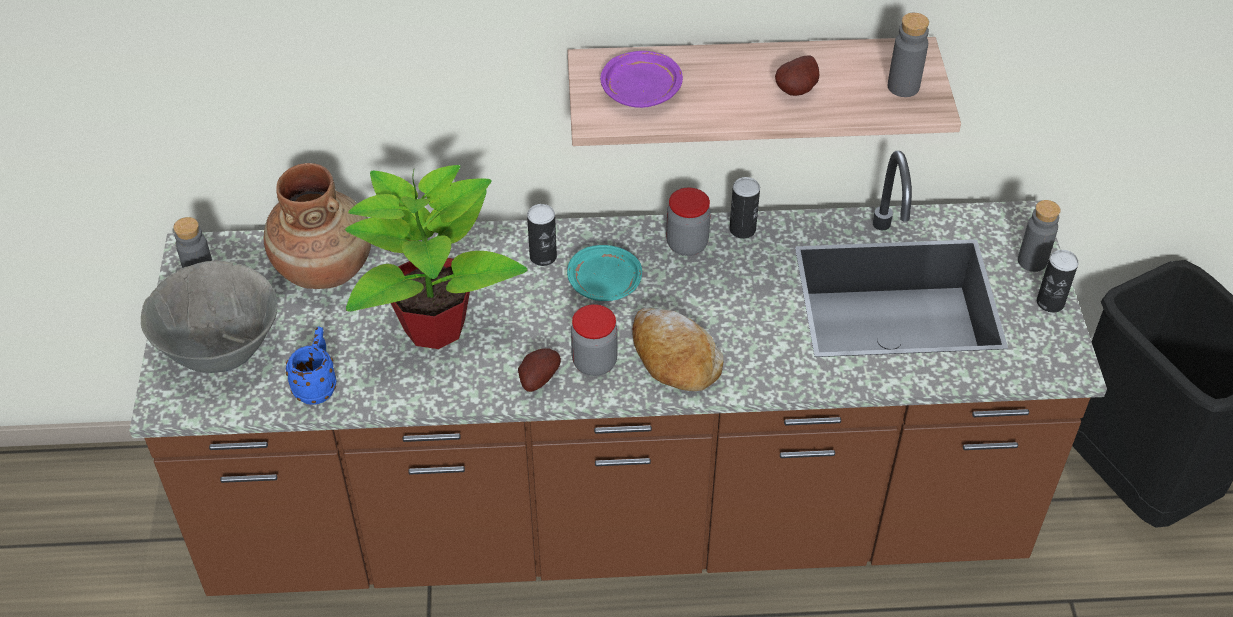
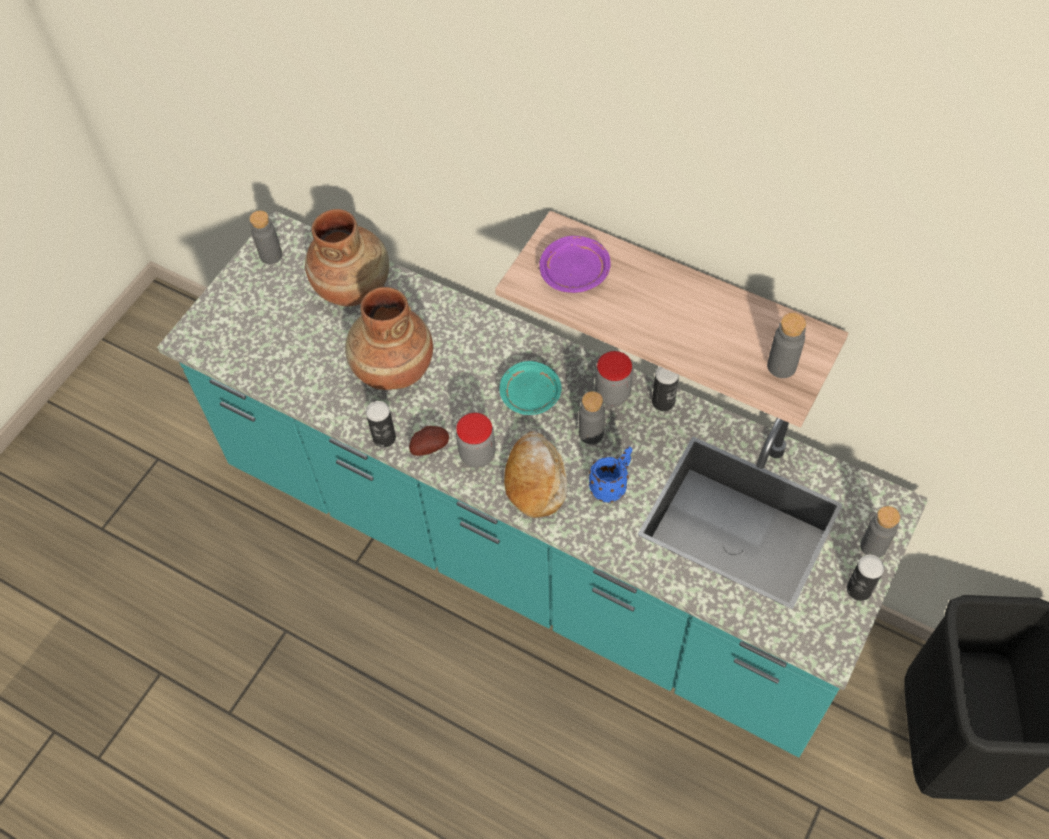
camera: 35 degrees right, 10 degrees up
brown counter [129,151,1107,596] -> turquoise counter [157,210,929,757]
grey bowl [141,260,278,373] -> none
blue mug [286,327,336,405] -> blue mug moved to [589,446,632,503]
potted plant [345,165,527,349] -> brown vase [345,287,433,390]
can [527,204,557,266] -> can moved to [366,401,396,448]
potato [775,56,819,96] -> none
none -> grey bottle [579,391,605,445]

